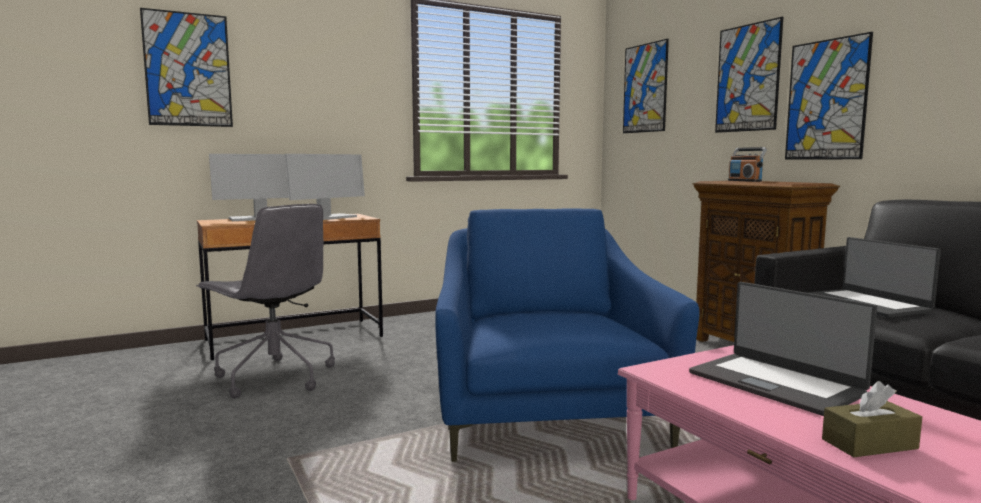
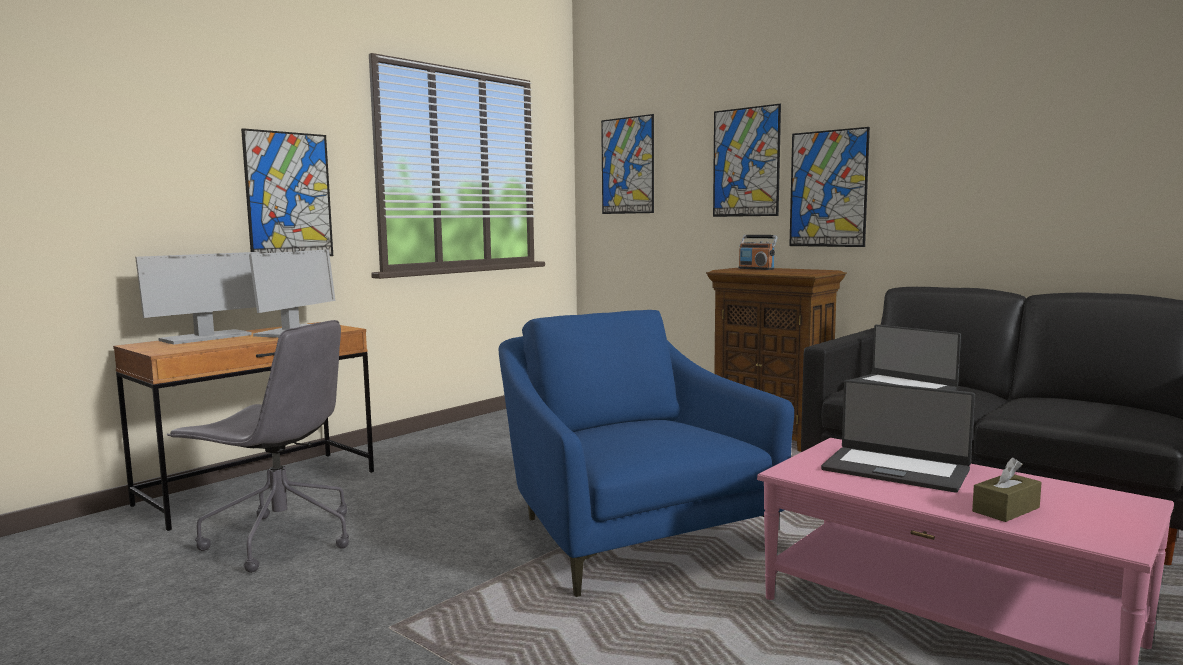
camera: 20 degrees left, 0 degrees up
picture [140,8,233,127] -> picture moved to [241,128,333,256]

